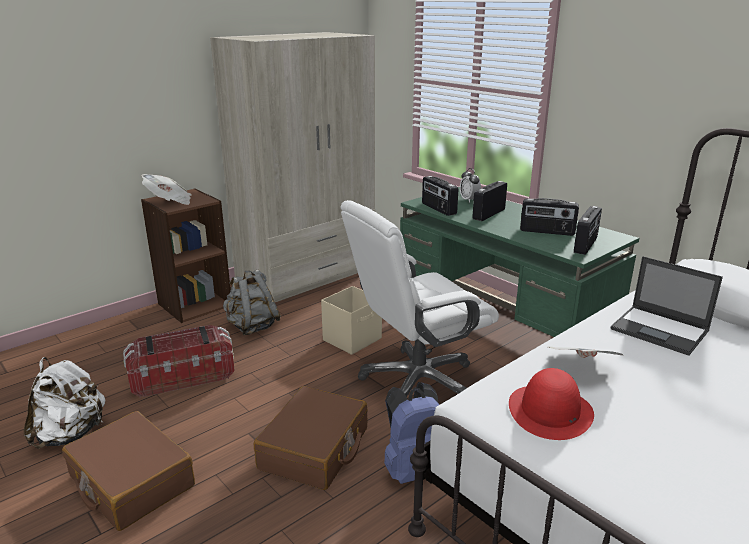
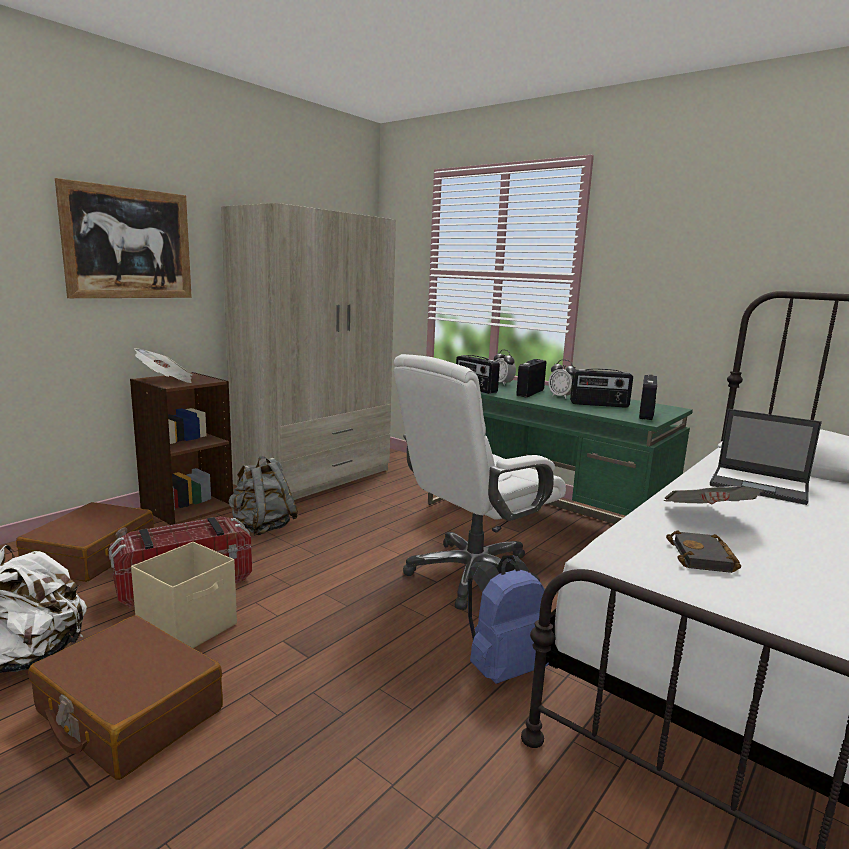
camera: 10 degrees left, 10 degrees down
brown suitcase [254,386,367,490] -> brown suitcase moved to [16,502,154,582]
beige storage box [321,286,382,355] -> beige storage box moved to [131,542,237,648]
red hat [509,368,594,440] -> black book [666,531,741,573]
none -> picture [55,178,192,298]
none -> alarm clock [548,360,576,399]

